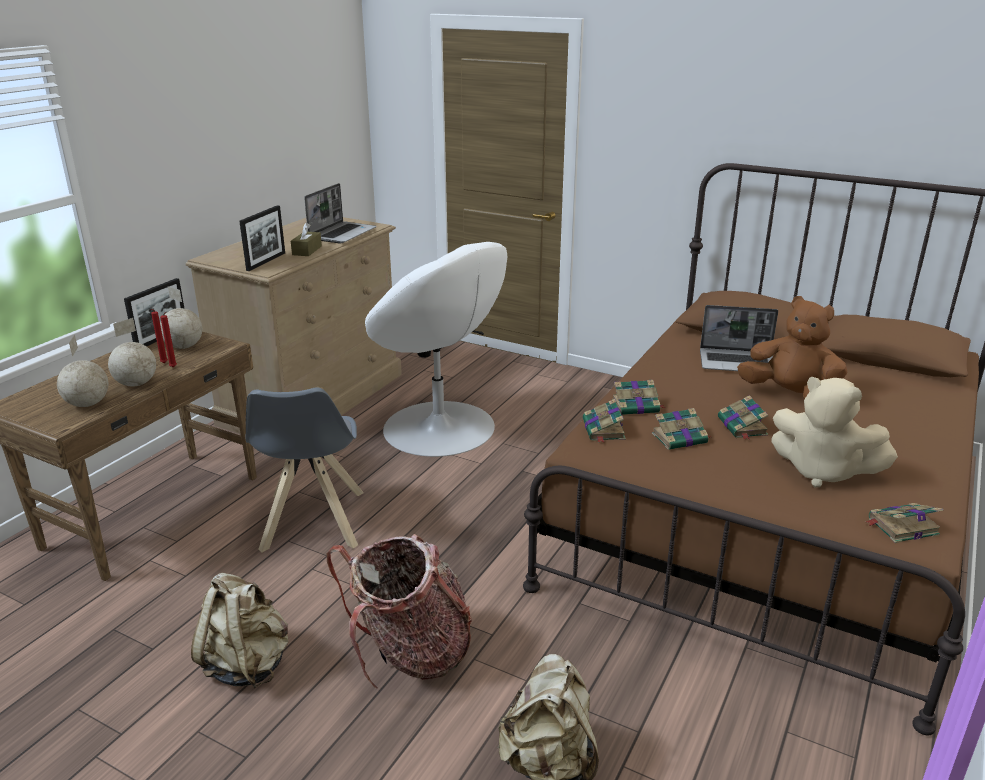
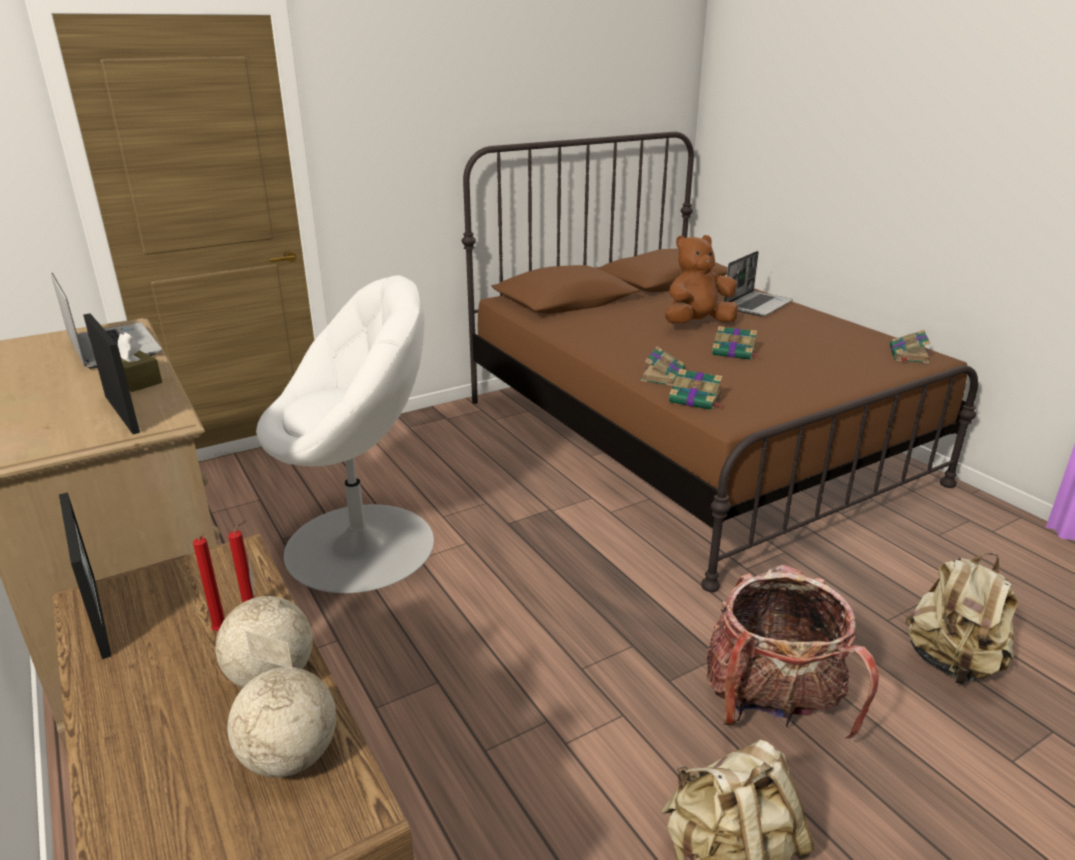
camera: 60 degrees left, 0 degrees up
globe [160,287,202,349] -> none
grey chair [246,387,364,553] -> none
book [652,408,710,450] -> none
laptop [700,305,778,371] -> laptop moved to [724,251,793,316]
beige plush toy [772,377,898,488] -> none

